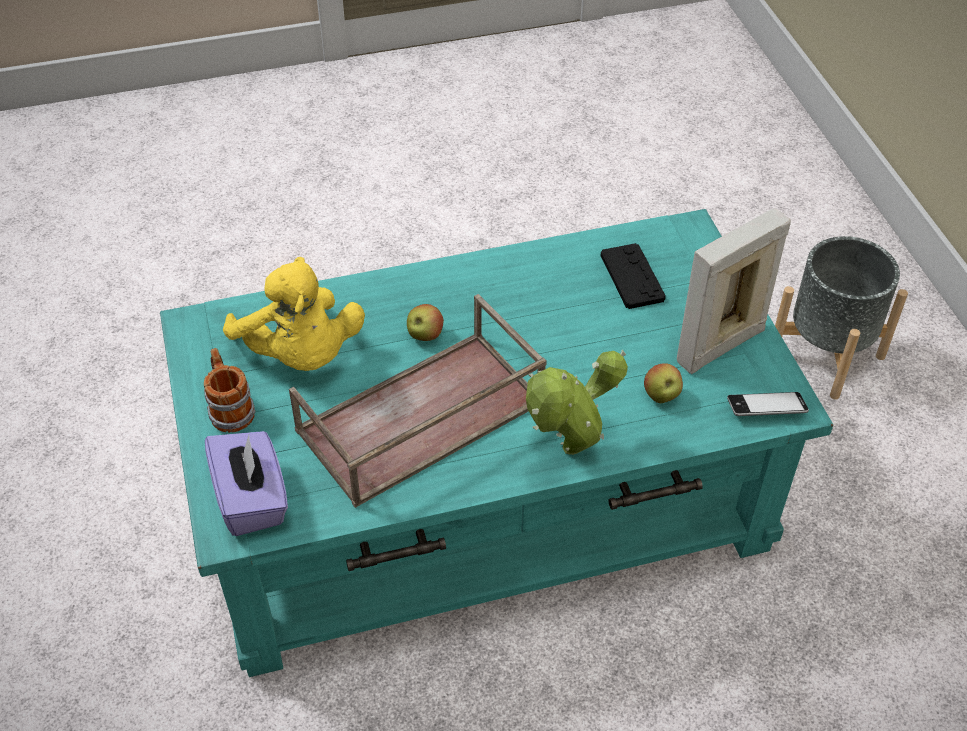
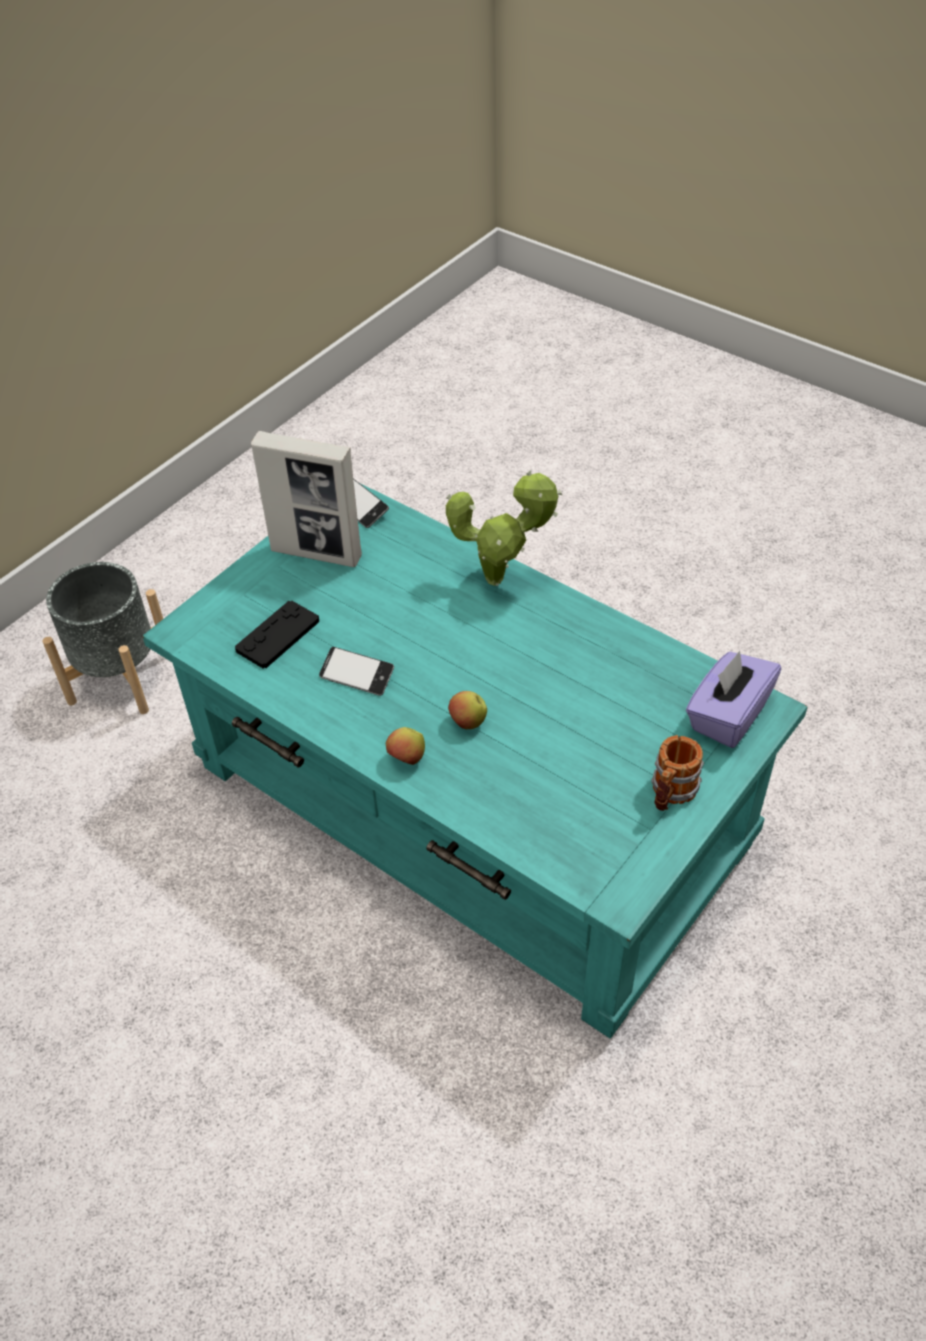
camera: 125 degrees left, 0 degrees up
yellow plush toy [223,257,365,371] -> none
brown tray [289,294,547,508] -> none
apple [644,363,683,403] -> apple moved to [386,727,425,765]
none -> phone [319,647,394,696]

